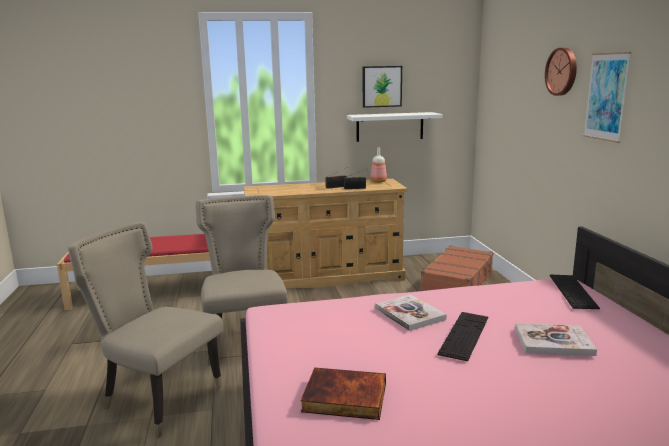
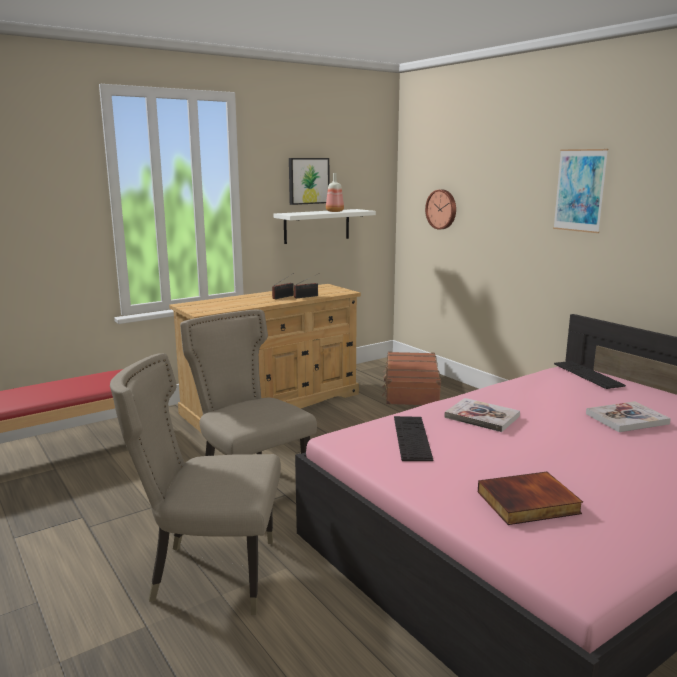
camera: 25 degrees left, 0 degrees up
bottle [370,148,387,183] -> bottle moved to [326,173,344,212]
keyboard [437,312,488,361] -> keyboard moved to [394,416,433,461]
wall clock [545,48,577,96] -> wall clock moved to [425,189,456,229]

